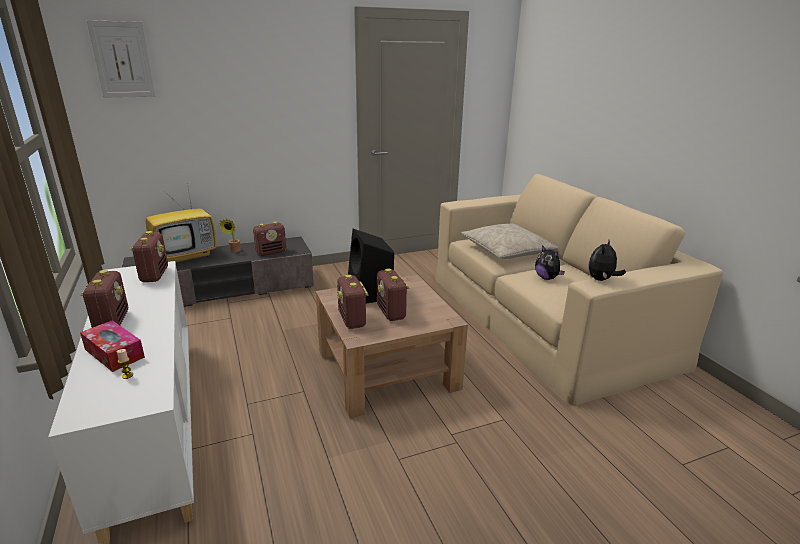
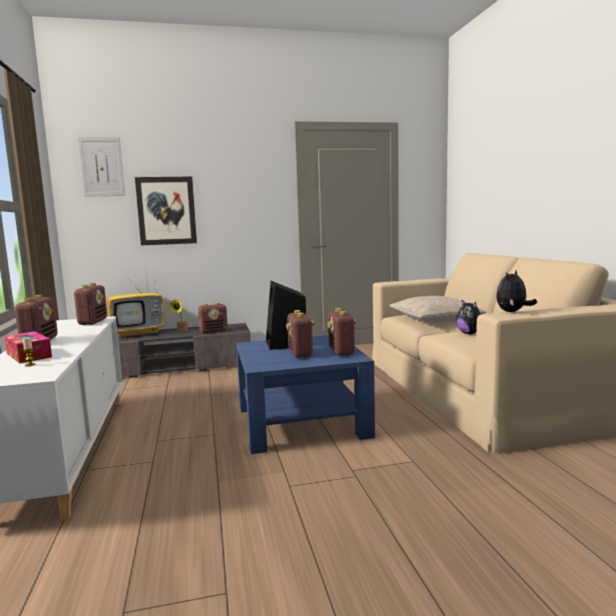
camera: 10 degrees right, 15 degrees down
brown coffee table [316,275,468,418] -> blue coffee table [236,335,375,454]
radio [337,275,369,329] -> radio moved to [328,308,357,356]
none -> picture [135,177,197,245]

